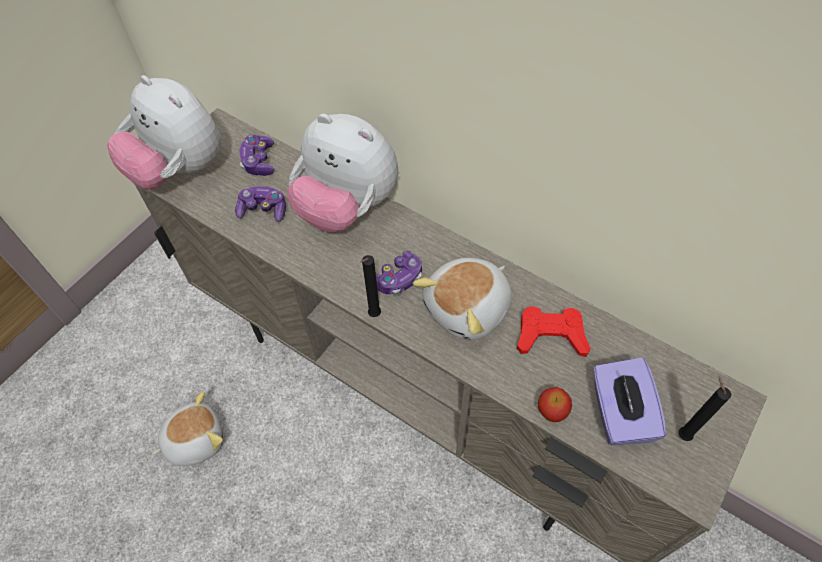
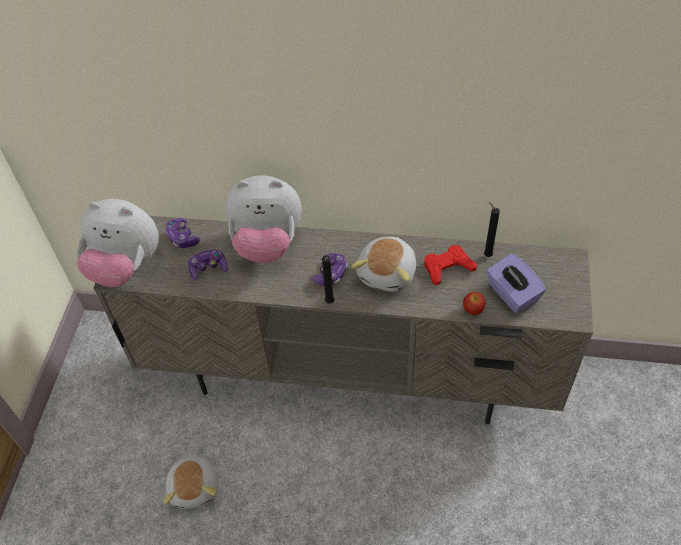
camera: 25 degrees left, 5 degrees down
plush toy [153,392,223,466] -> plush toy turned 135 degrees clockwise [164,452,218,509]
black candle [678,376,731,441] -> black candle moved to [484,202,500,257]

